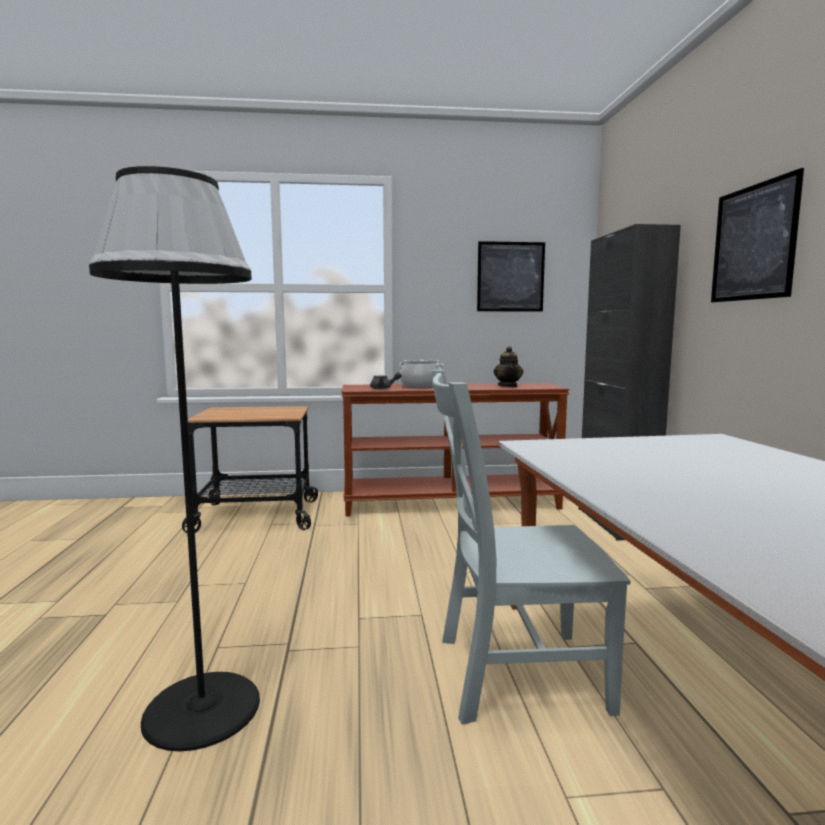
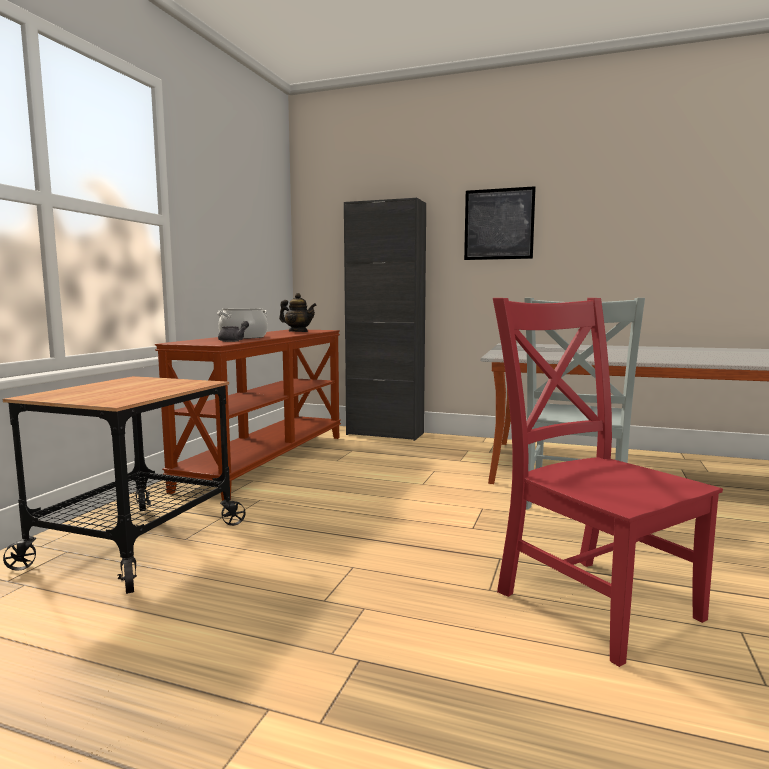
camera: 65 degrees left, 0 degrees up
black floor lamp [89,166,260,751] -> red chair [493,298,723,667]
picture [477,241,545,312] -> none

